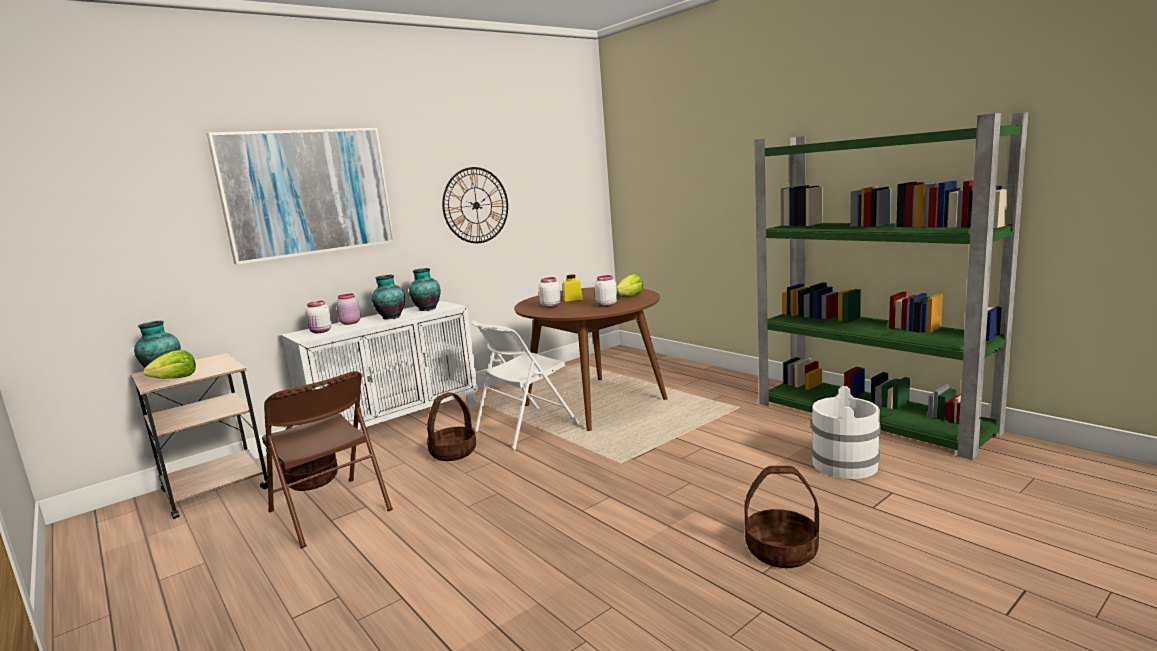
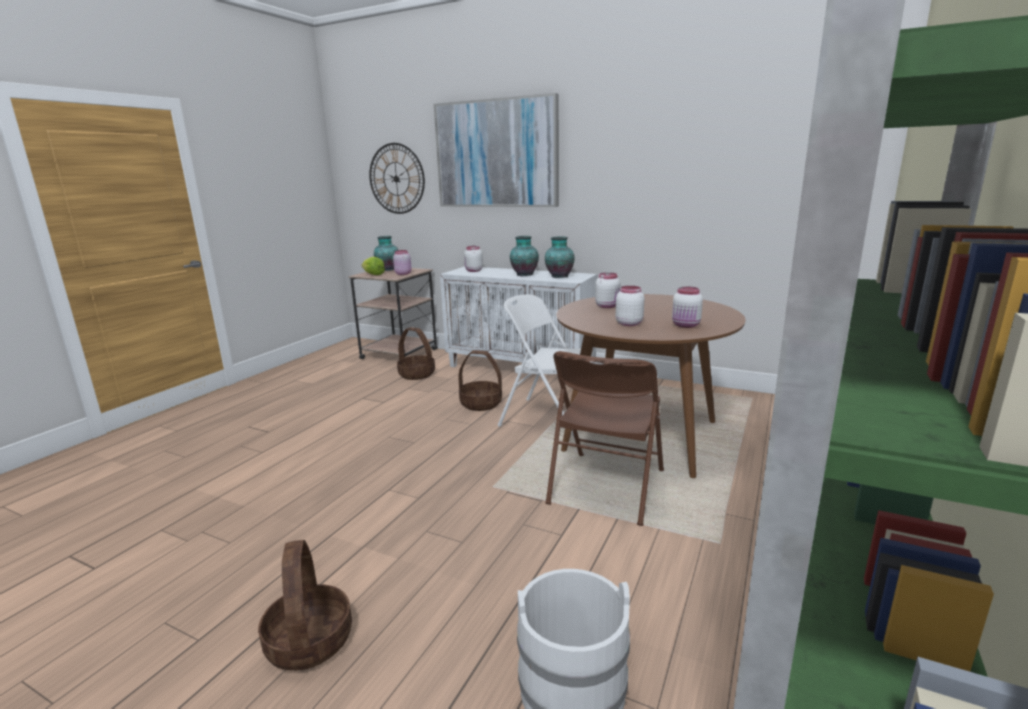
camera: 65 degrees right, 5 degrees up
brown chair [262,371,393,549] -> brown chair moved to [545,351,664,526]
pink jar [336,294,361,325] -> pink jar moved to [393,250,412,275]
wall clock [442,167,508,243] -> wall clock moved to [369,143,425,214]
yellow jar [563,275,583,302] -> none
lettuce [616,274,643,296] -> white jar [672,287,703,328]

